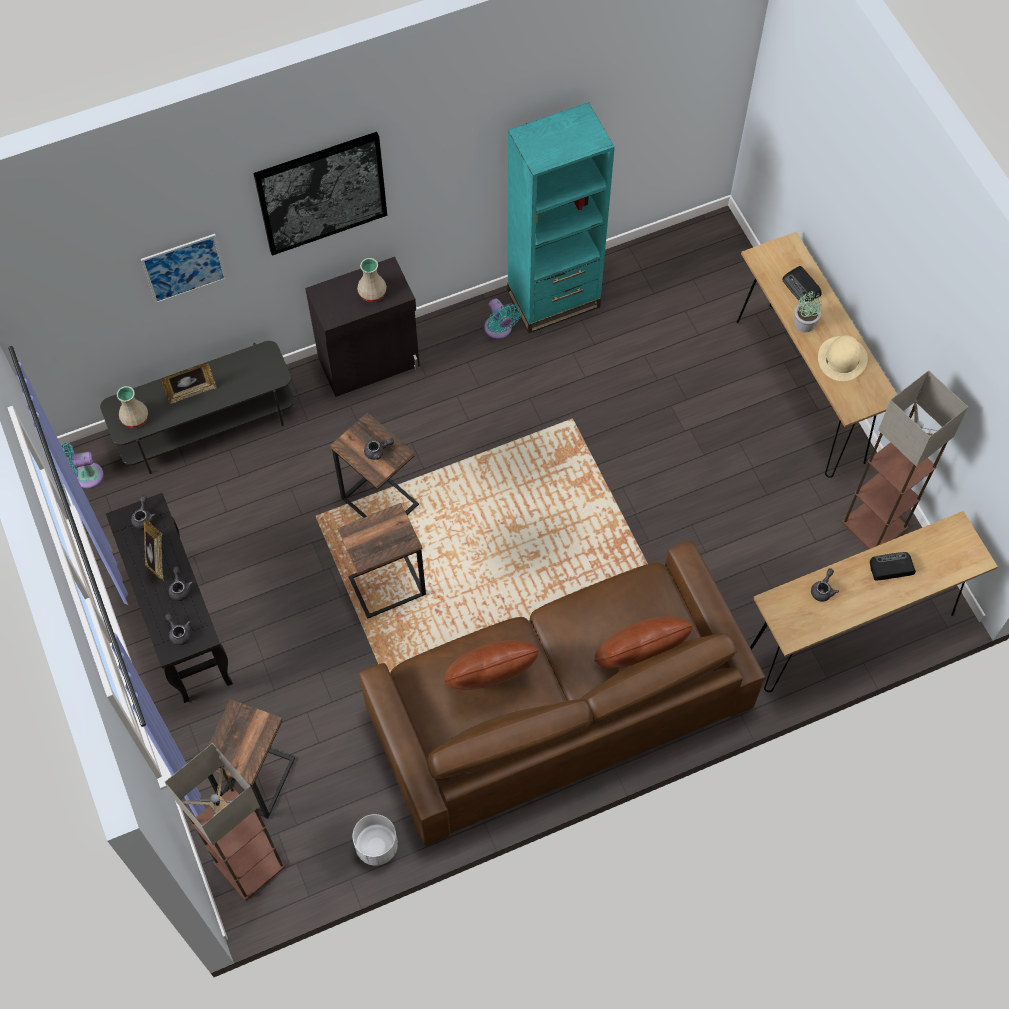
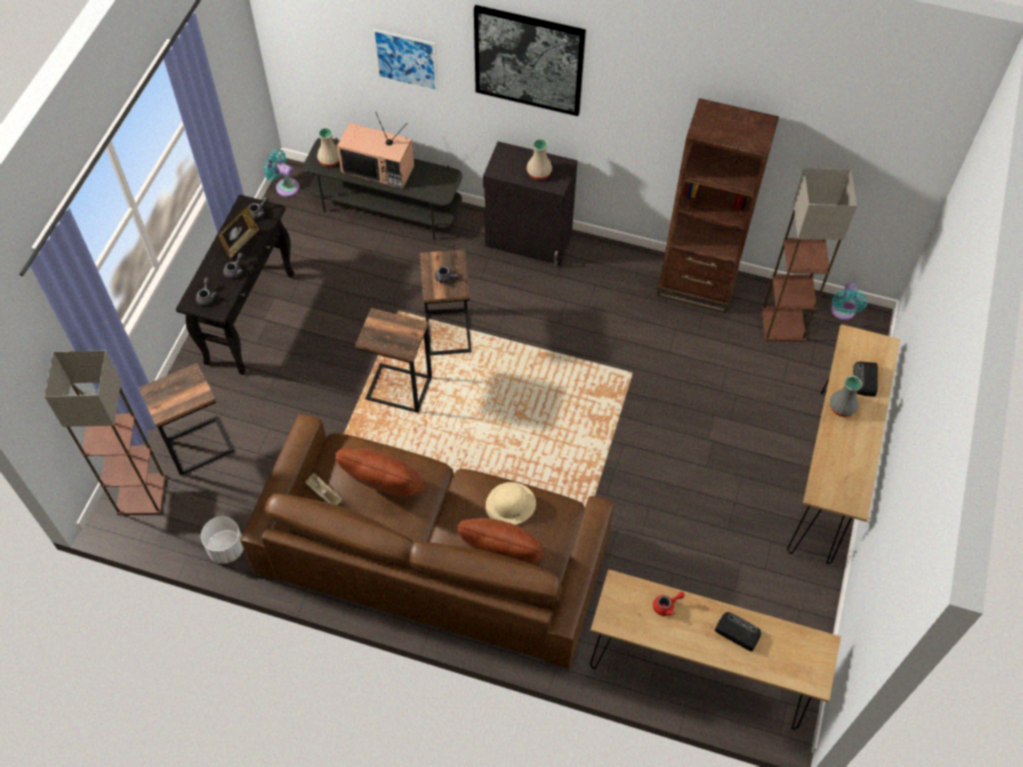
camera: 40 degrees right, 5 degrees down
picture frame [161,363,217,404] -> television [337,112,414,189]
turquoise fan [484,298,521,339] -> turquoise fan moved to [831,282,867,320]
turquoise bookcase [507,102,615,333] -> brown bookcase [657,98,779,313]
potted plant [794,291,822,332] -> grey vase [830,376,862,417]
grey teapot [811,568,839,601] -> red teapot [653,592,685,616]
beige hat [818,335,868,381] -> beige hat moved to [486,482,536,525]
floor lamp [842,370,968,549] -> floor lamp moved to [762,168,857,342]
none -> beige tray [305,473,343,505]

